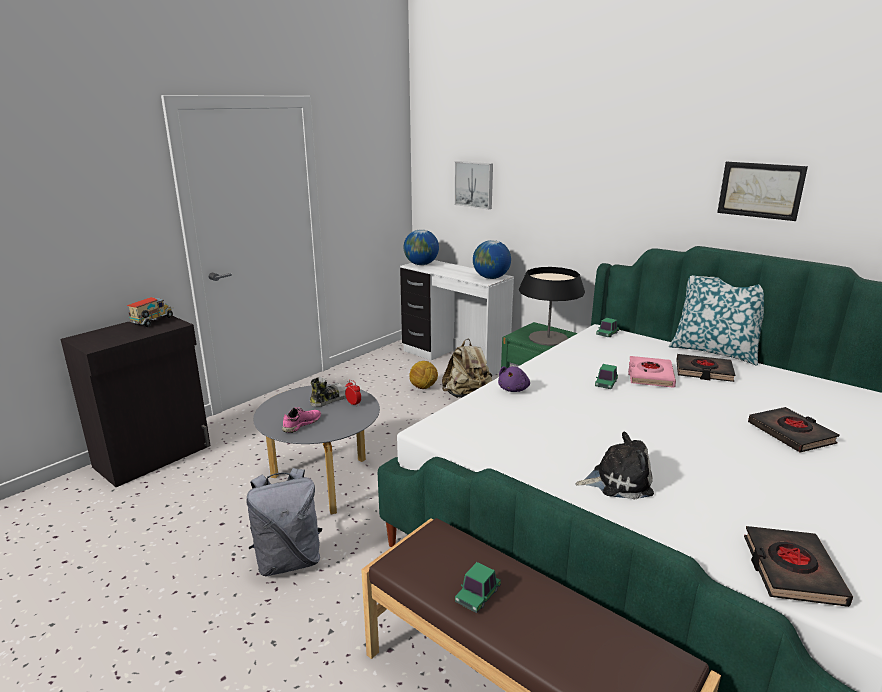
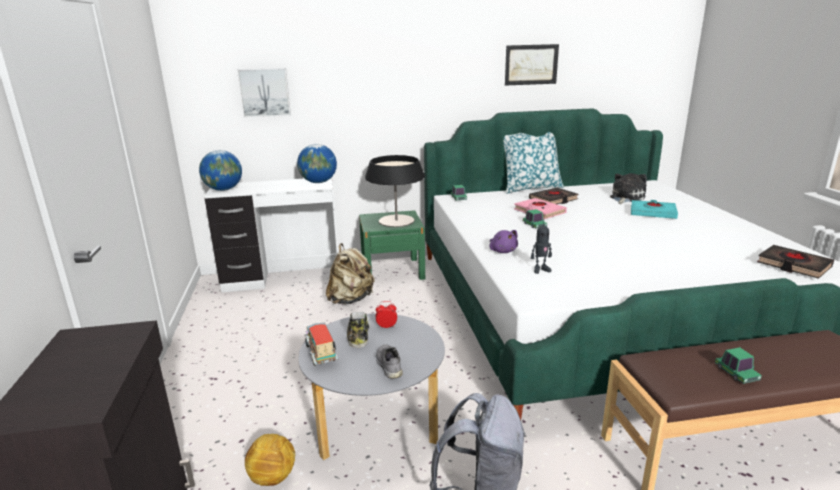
camera: 50 degrees left, 0 degrees up
toy truck [127,297,173,327] -> toy truck moved to [304,322,339,366]
pink shoe [282,407,321,433] -> grey shoe [376,345,403,379]
football [409,361,438,389] -> football moved to [245,434,296,486]
plush toy [576,432,654,500] -> plush toy moved to [610,173,647,204]
black book [748,407,840,453] -> turquoise book [631,200,678,219]
none -> toy robot [531,224,552,274]

